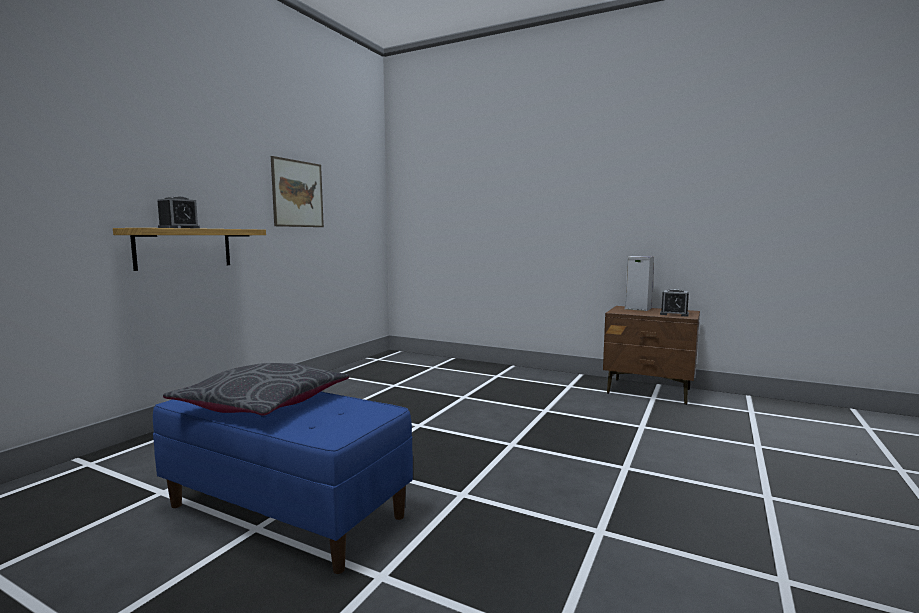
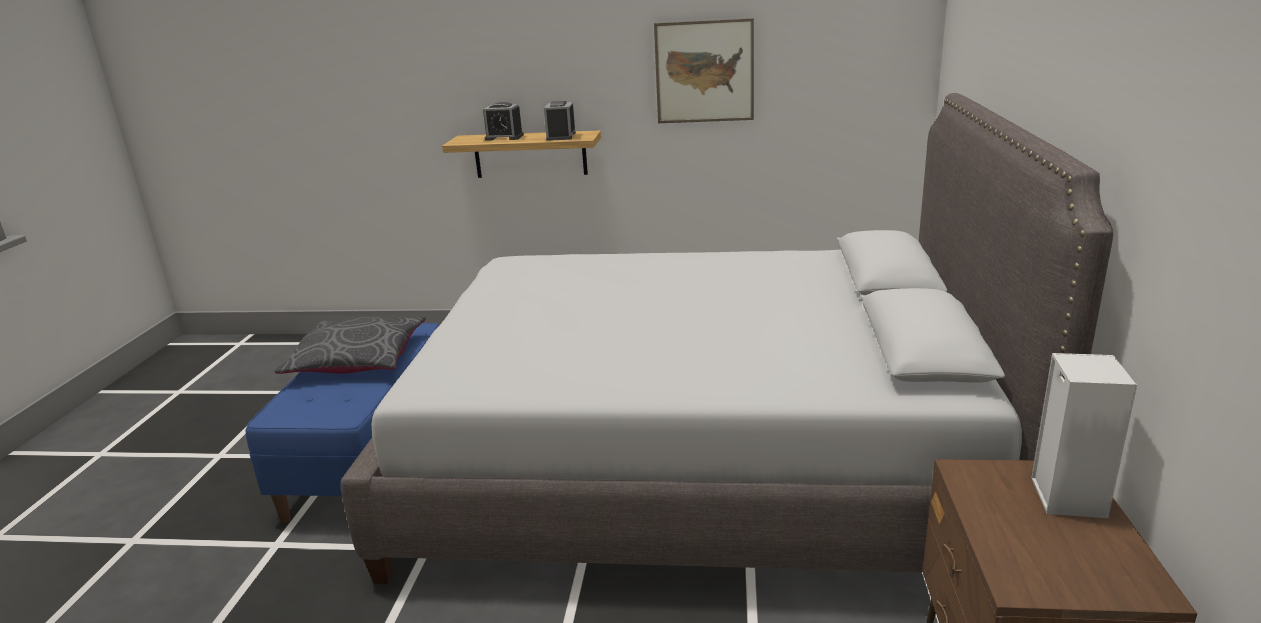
camera: 70 degrees right, 15 degrees up
alarm clock [660,288,689,316] -> alarm clock moved to [544,101,576,141]
none -> grey bed [341,93,1113,584]

